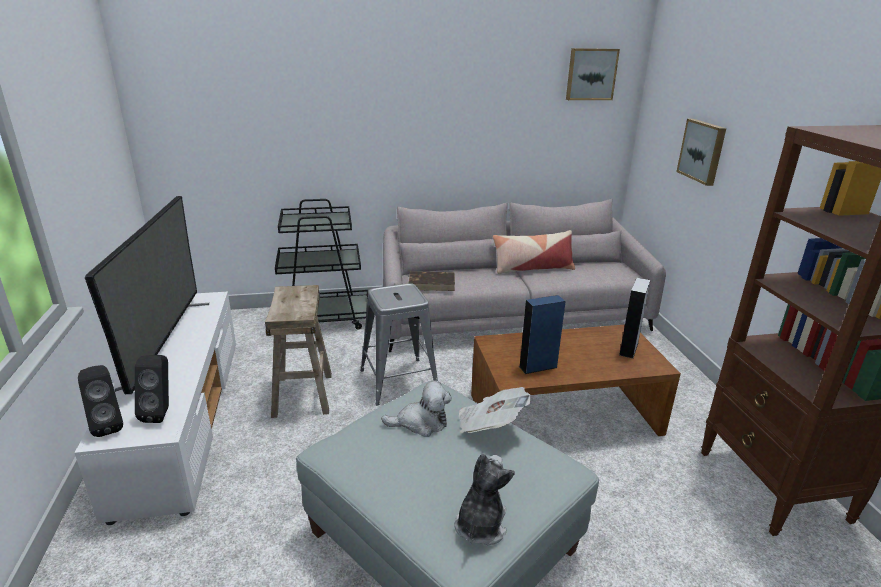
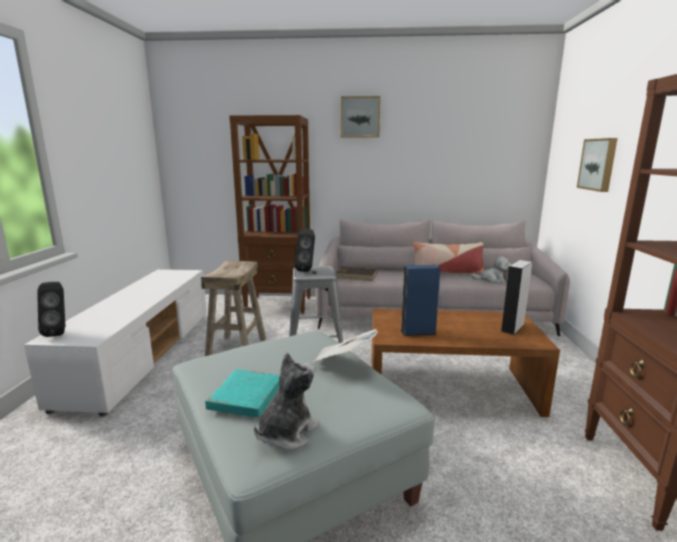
camera: 15 degrees right, 10 degrees down
television [85,196,209,394] -> none
black speaker [135,355,169,423] -> black speaker moved to [294,229,315,272]
black cart [275,199,368,330] -> brown bookcase [229,115,311,314]
plush toy [381,380,452,437] -> plush toy moved to [471,256,511,284]
picture [566,48,620,100] -> picture moved to [341,96,380,138]
none -> turquoise book [205,369,280,417]

